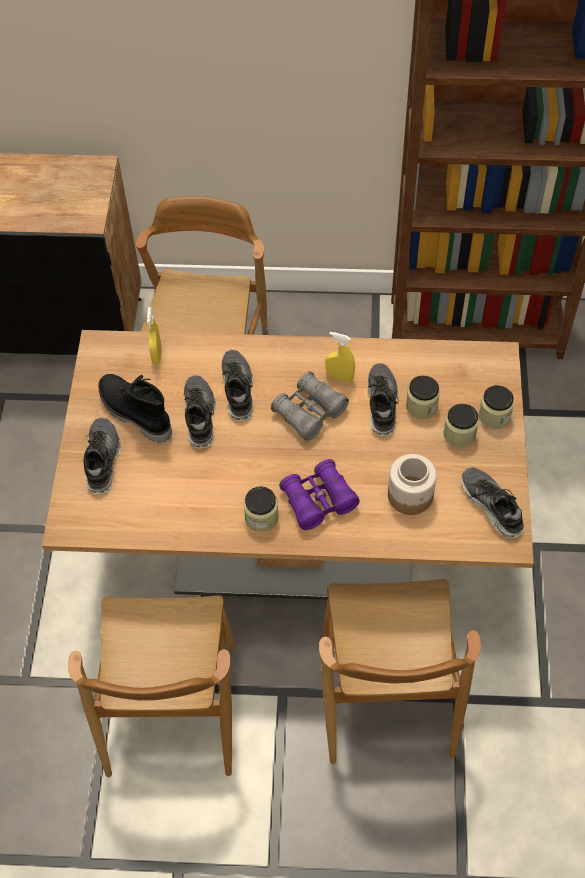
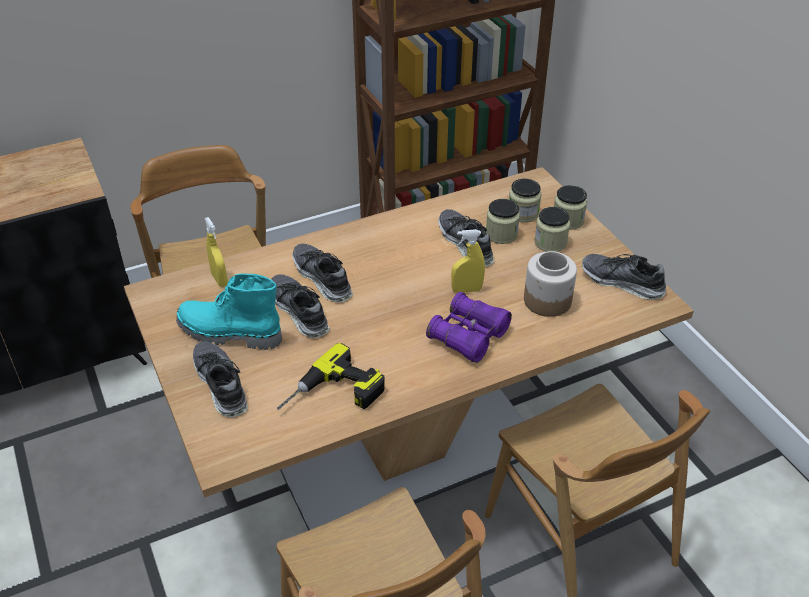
camera: 30 degrees left, 15 degrees down
black boot [98,374,172,443] -> turquoise boot [176,274,282,350]
jar [243,486,279,532] -> jar moved to [509,179,541,223]
grey binoculars [271,371,349,441] -> none
yellow spray bottle [325,332,355,382] -> yellow spray bottle moved to [451,229,485,293]
none -> power drill [277,343,385,410]

